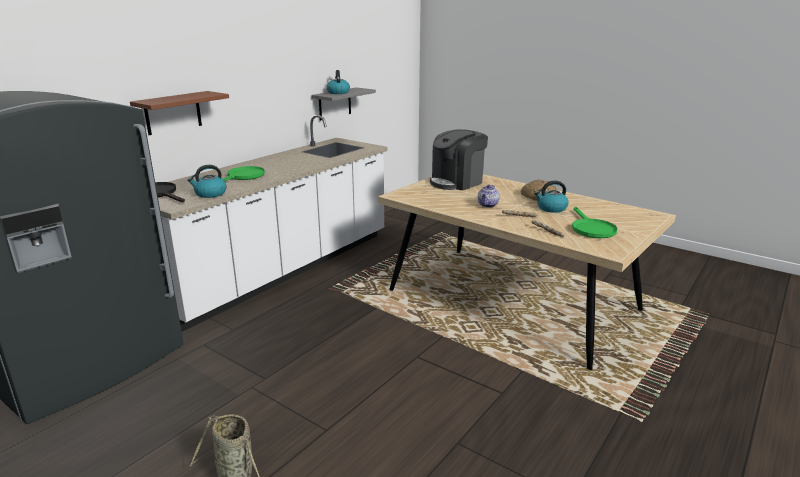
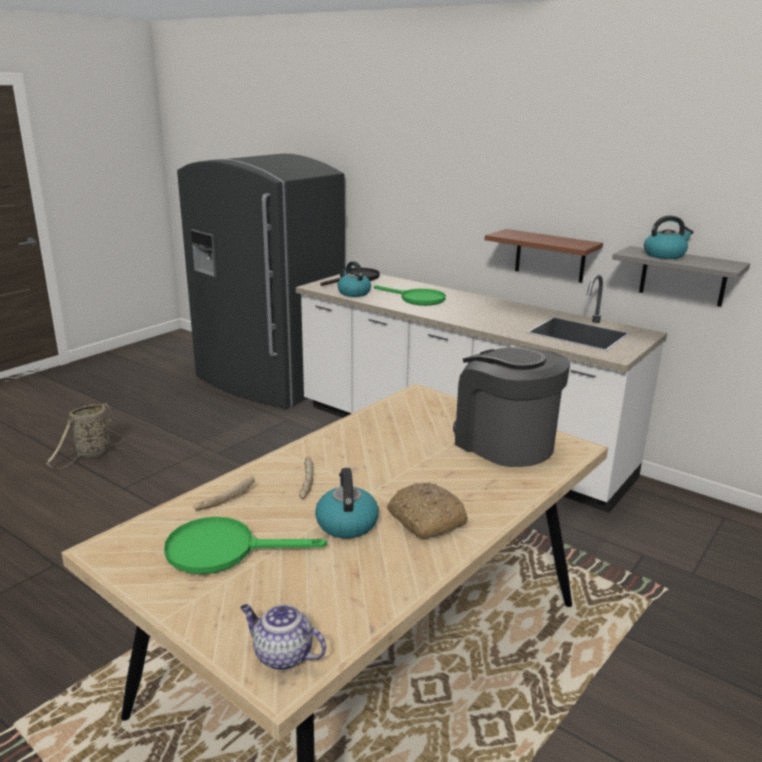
camera: 90 degrees right, 0 degrees up
brown shelf [130,91,229,135] -> brown shelf moved to [485,229,603,283]
teapot [478,185,500,207] -> teapot moved to [240,604,326,671]

